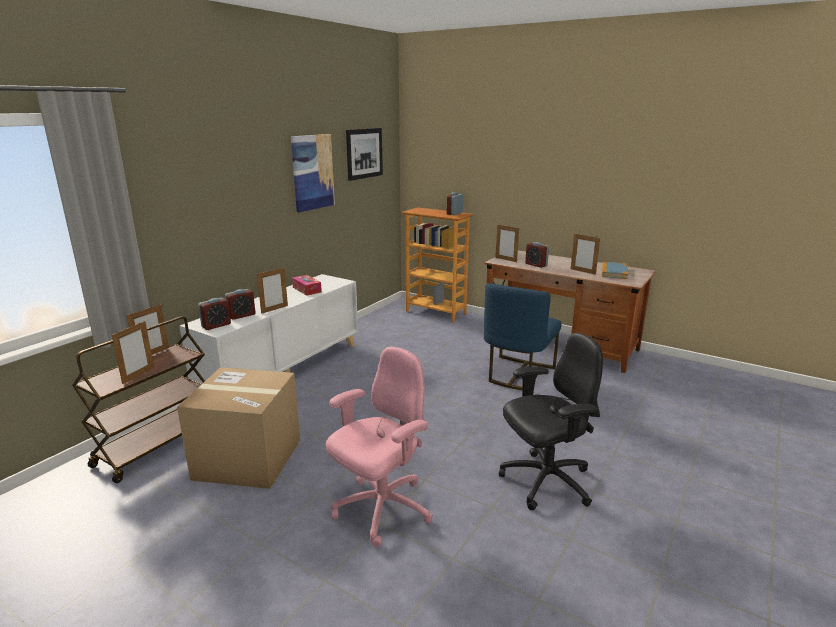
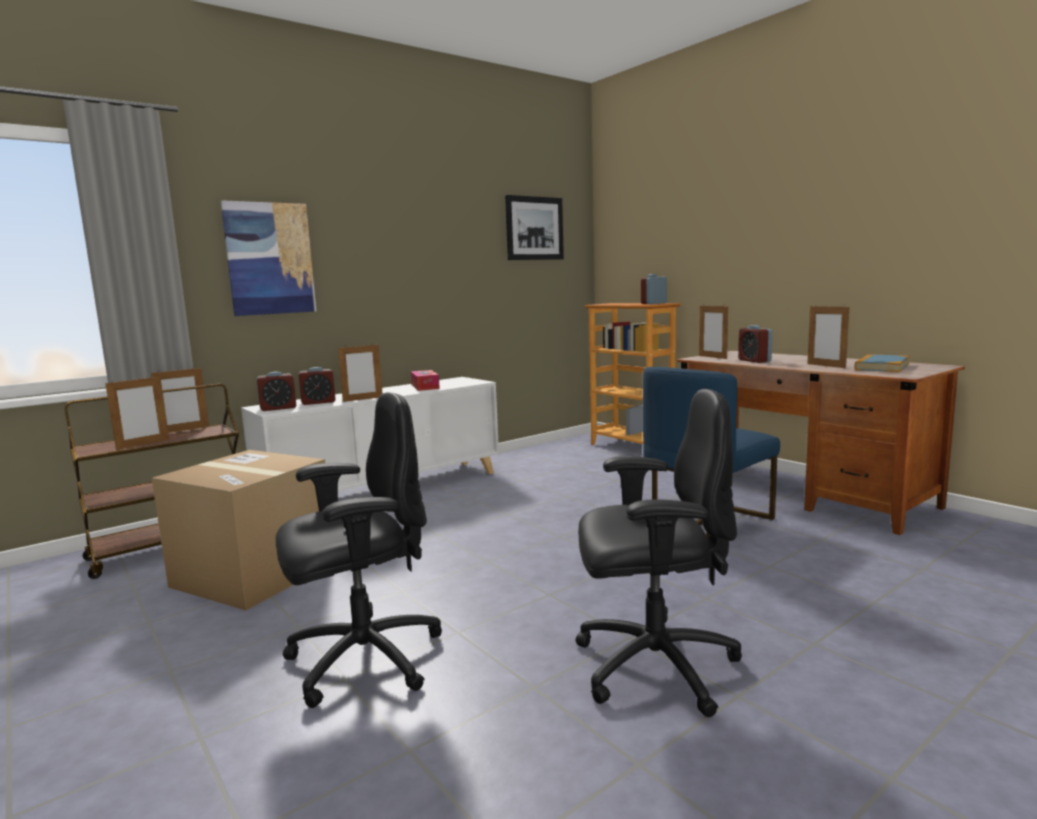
camera: 20 degrees right, 10 degrees down
picture [291,134,335,213] -> picture moved to [221,201,316,316]
pink office chair [326,347,433,547] -> black office chair [276,392,442,708]

